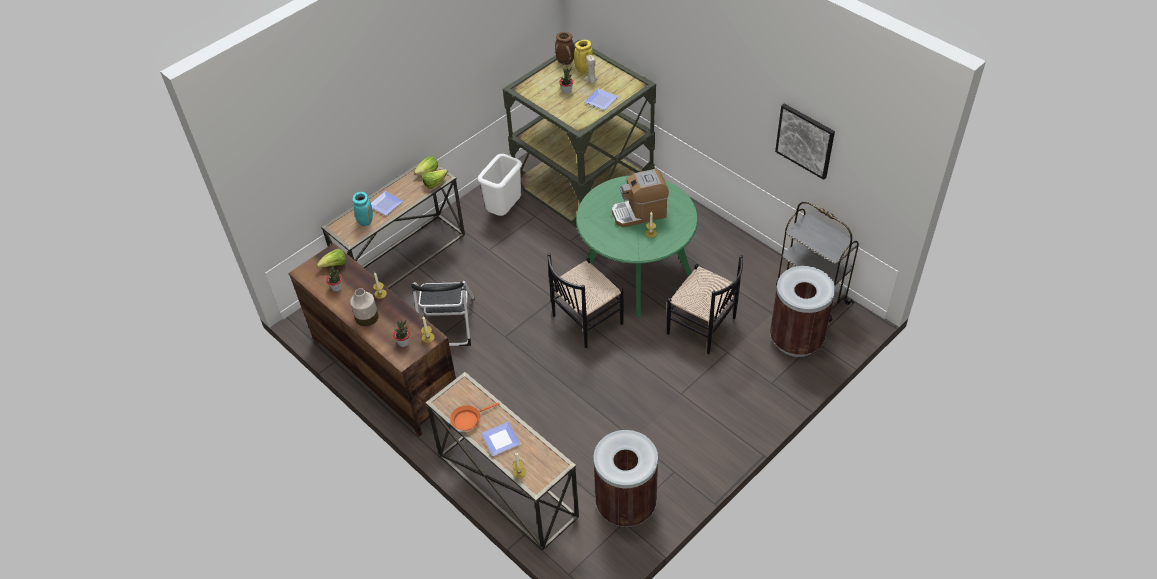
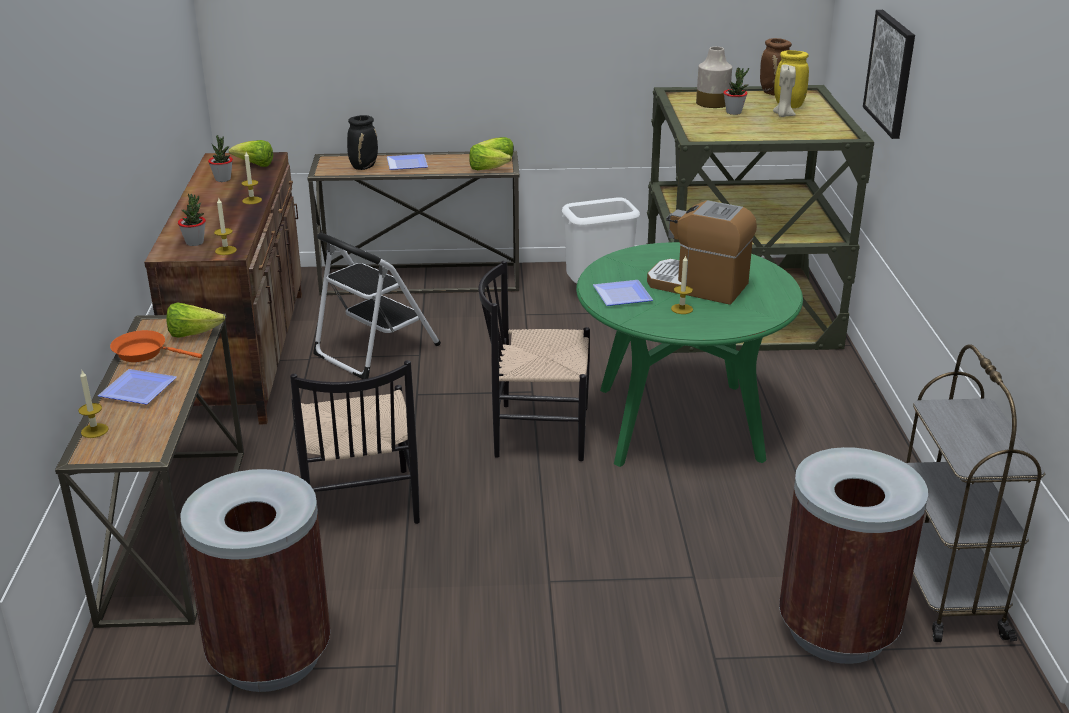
camera: 40 degrees right, 20 degrees down
beige vase [350,288,379,326] -> beige vase moved to [696,47,732,108]
turquoise vase [353,192,373,226] -> black vase [347,115,378,170]
plate [584,89,618,110] -> plate moved to [593,280,653,306]
black chair [667,255,743,354] -> black chair moved to [290,360,420,524]
picture [775,104,835,180] -> picture moved to [863,10,915,139]
none -> lettuce [166,302,225,338]

